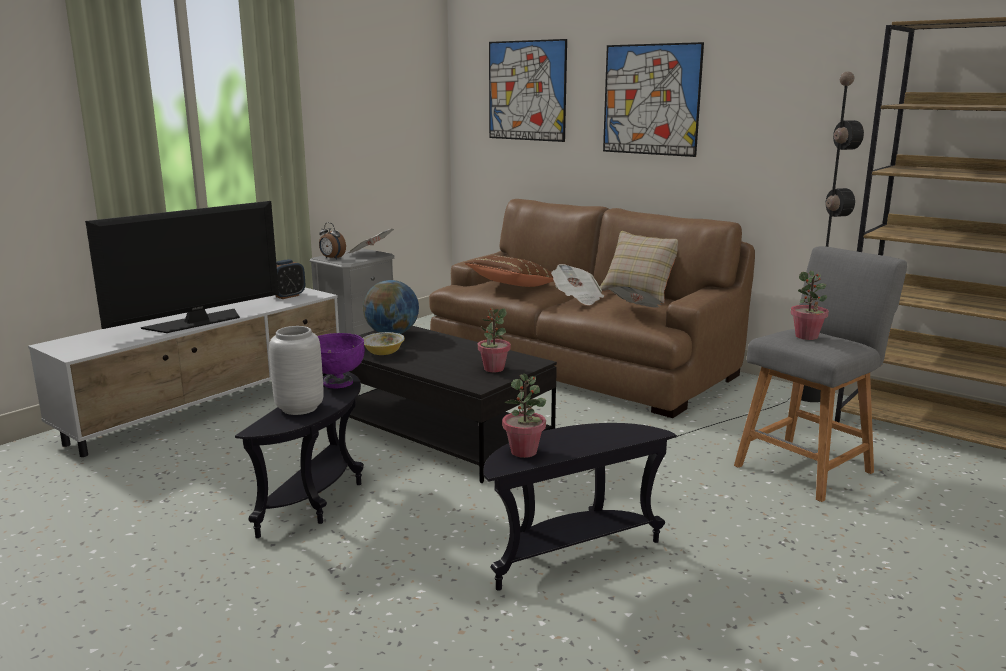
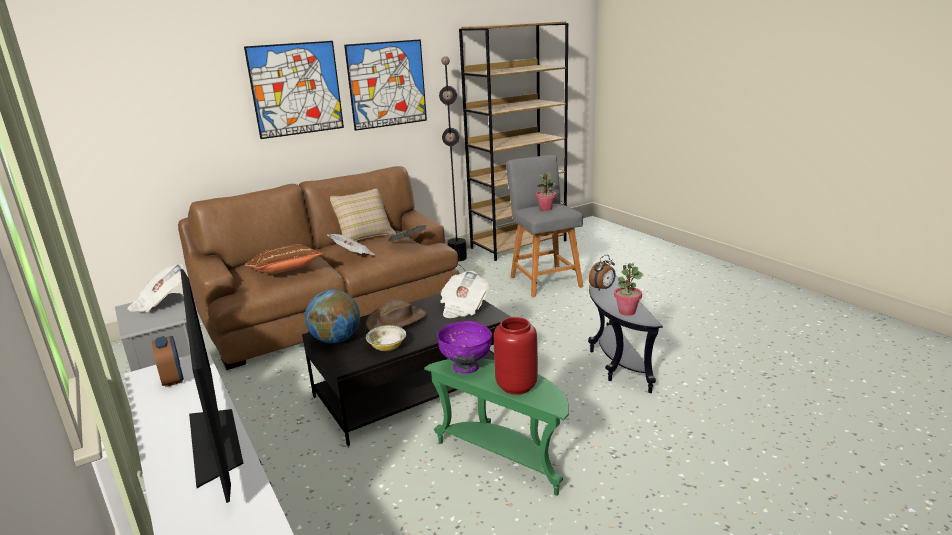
camera: 70 degrees left, 5 degrees up
black side table [235,372,364,538] -> green side table [424,358,569,496]
grey vase [269,326,324,415] -> red vase [494,317,538,395]
alarm clock [319,222,346,260] -> alarm clock moved to [589,255,616,291]
potted plant [478,308,511,372] -> newspaper [440,271,489,318]
picture [489,39,567,142] -> picture moved to [344,39,427,131]
none -> brown hat [366,299,427,331]

